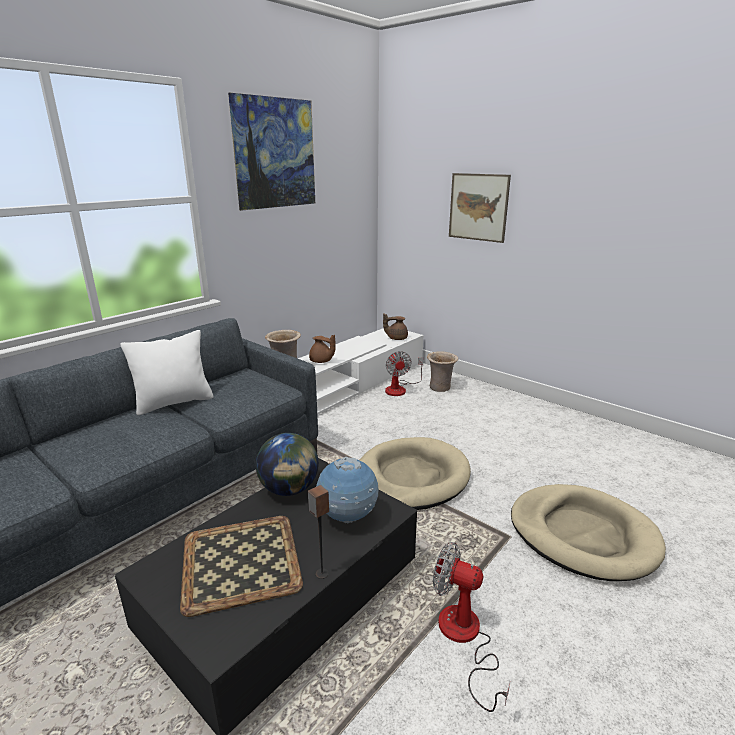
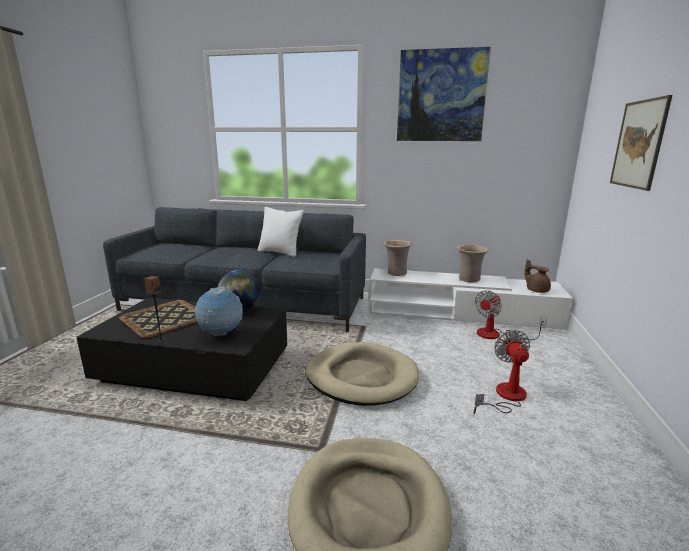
camera: 60 degrees right, 5 degrees down
brown teapot [309,335,336,363] -> none
beige vase [427,351,458,392] -> beige vase moved to [457,244,489,282]
fan [433,542,510,712] -> fan moved to [474,330,530,415]

